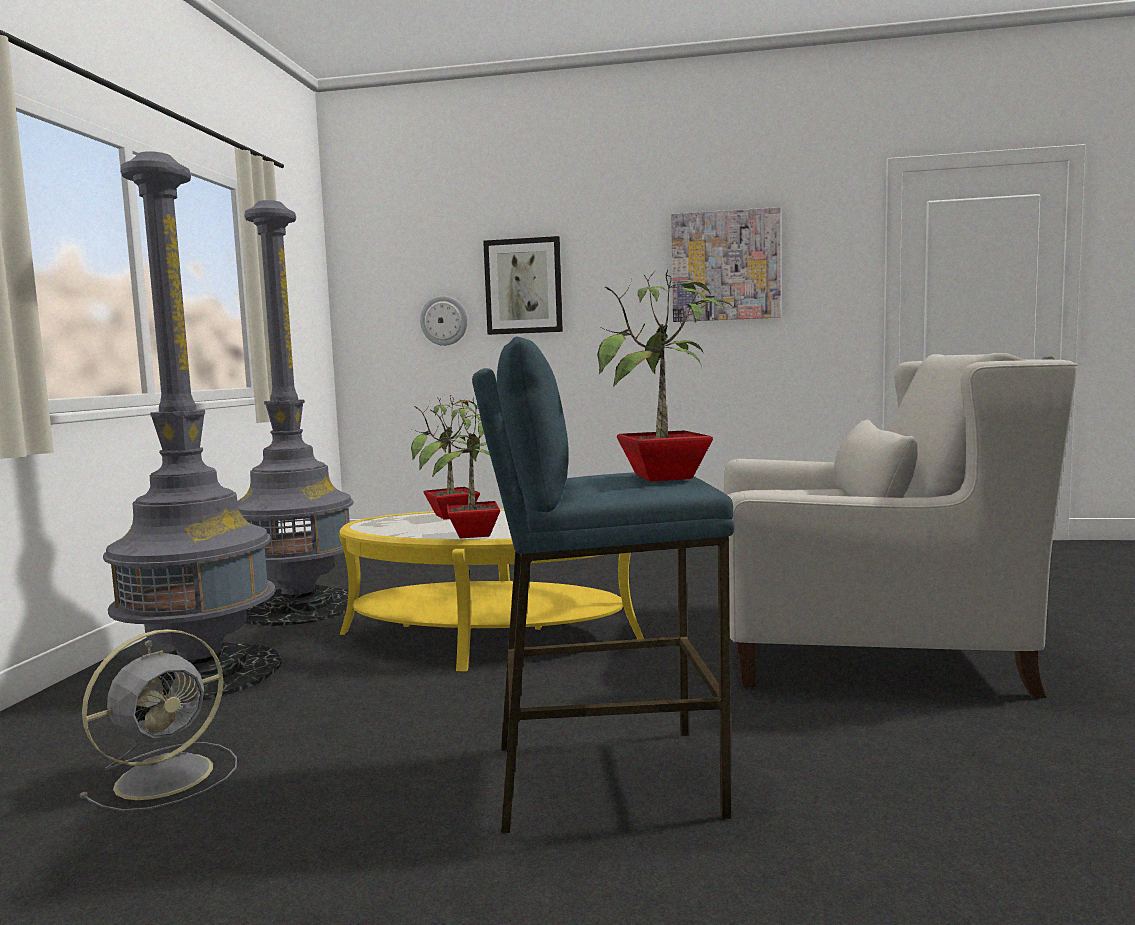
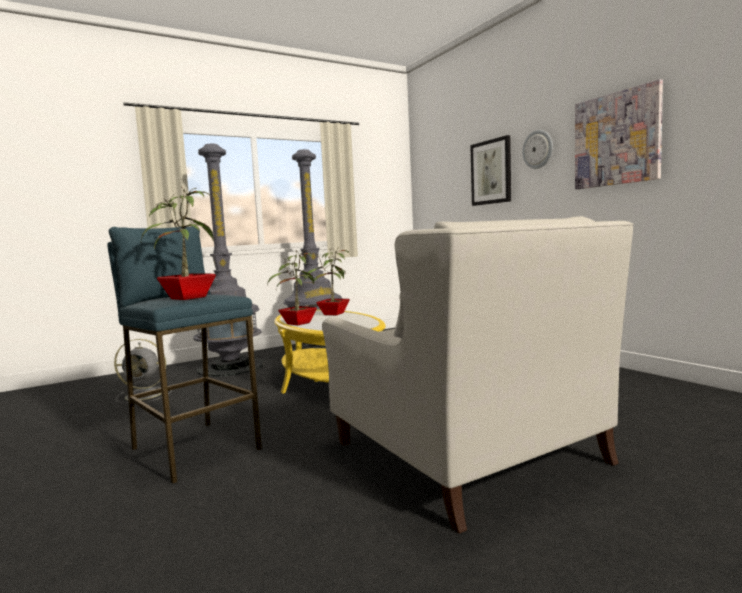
camera: 50 degrees right, 0 degrees up
wall clock [420,296,468,346] -> wall clock moved to [522,130,553,169]

